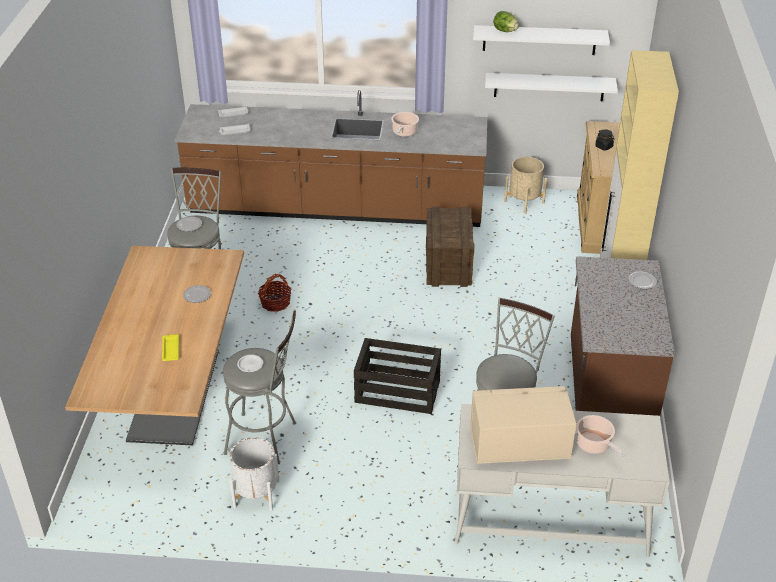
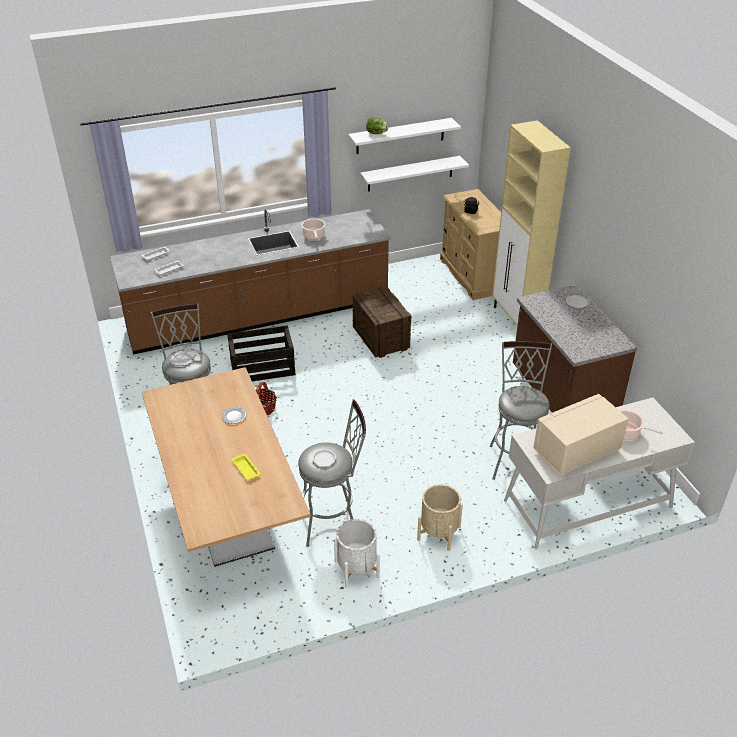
camera: 25 degrees left, 0 degrees up
crate [354,338,441,414] -> crate moved to [227,326,296,381]
beige planter [504,157,547,214] -> beige planter moved to [417,484,463,551]

